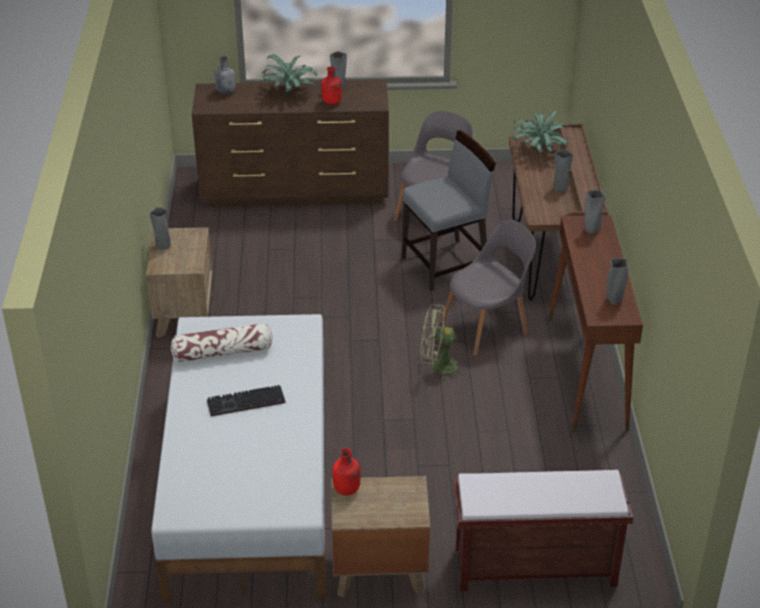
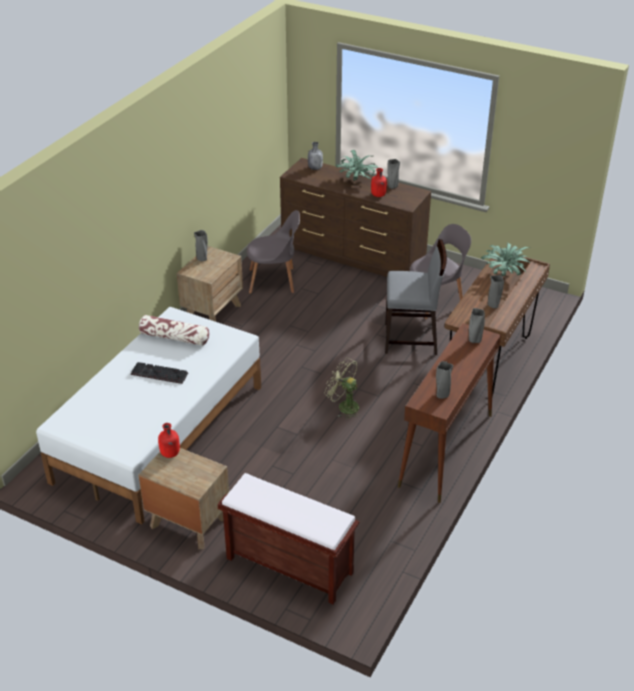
camera: 30 degrees right, 0 degrees up
grey chair [440,219,536,356] -> grey chair moved to [247,210,300,294]

